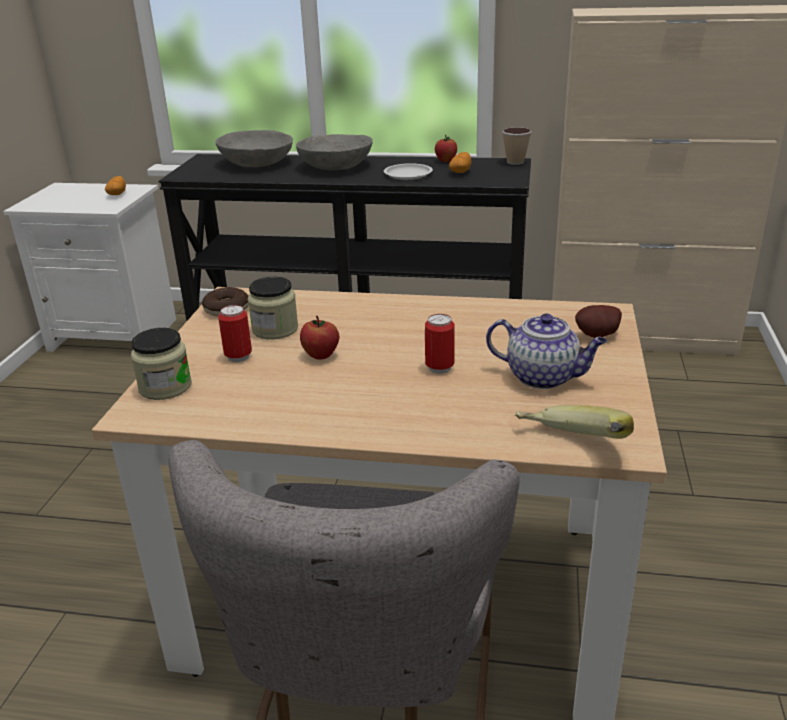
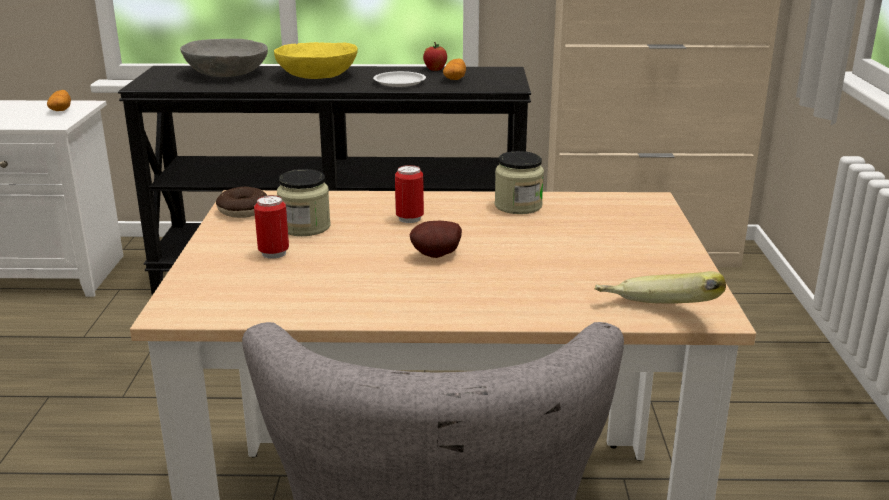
camera: 10 degrees left, 5 degrees down
jar [131,328,192,400] -> jar moved to [495,151,544,214]
grey bowl [296,134,373,170] -> yellow bowl [274,42,358,79]
apple [300,316,339,360] -> none
can [425,314,455,374] -> can moved to [395,165,424,223]
teapot [486,313,607,389] -> none
cup [502,127,532,165] -> none
potato [575,305,622,338] -> potato moved to [410,221,462,258]

